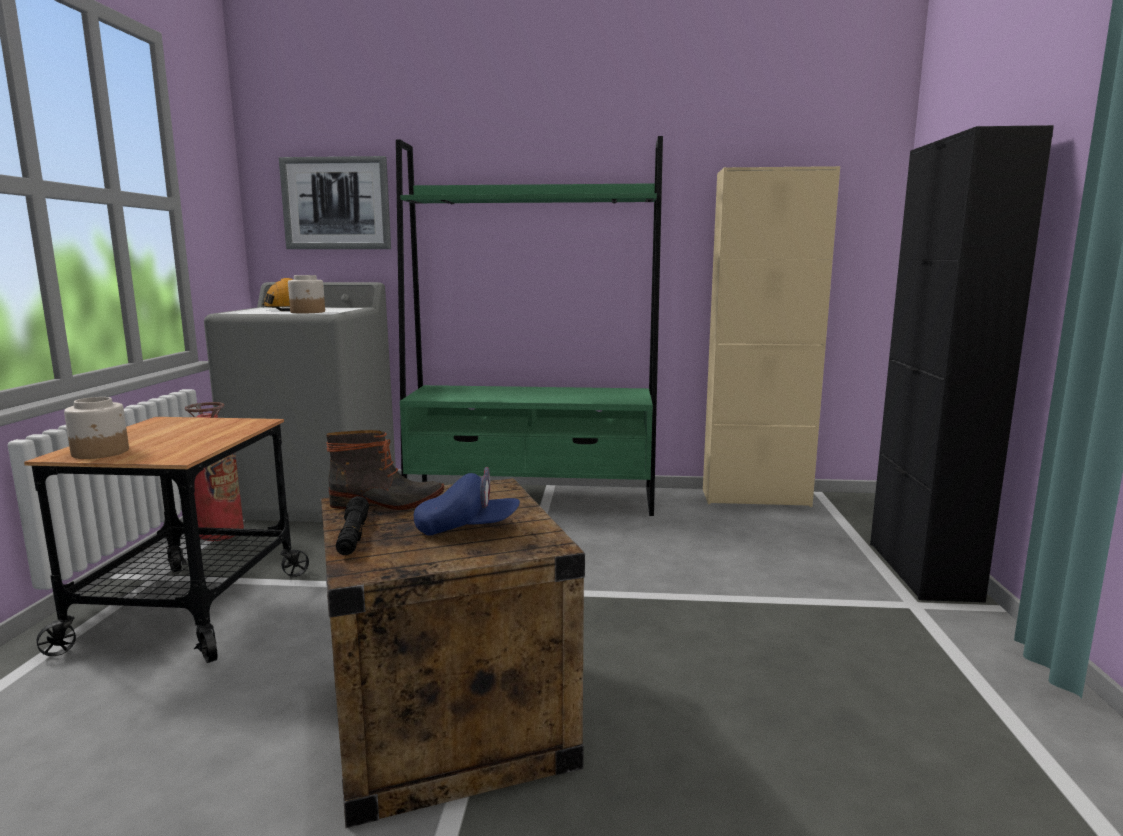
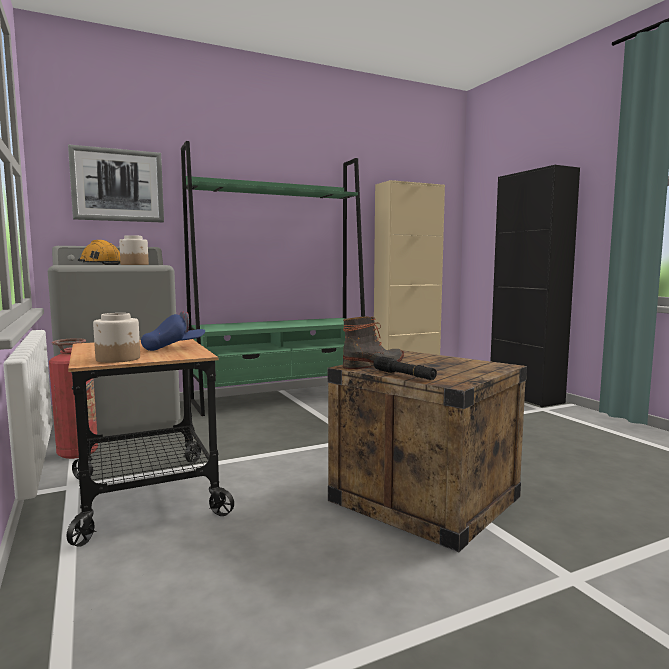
camera: 30 degrees left, 5 degrees down
blue cap [414,467,520,536] -> blue cap moved to [141,311,205,351]

